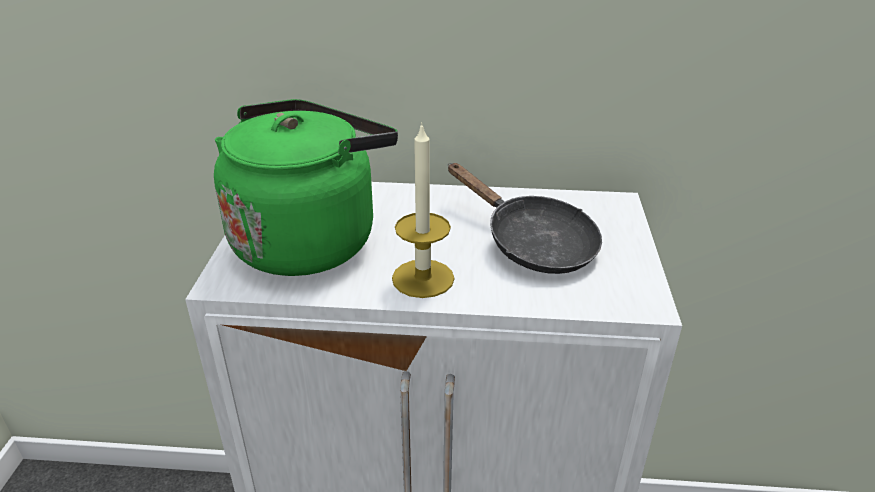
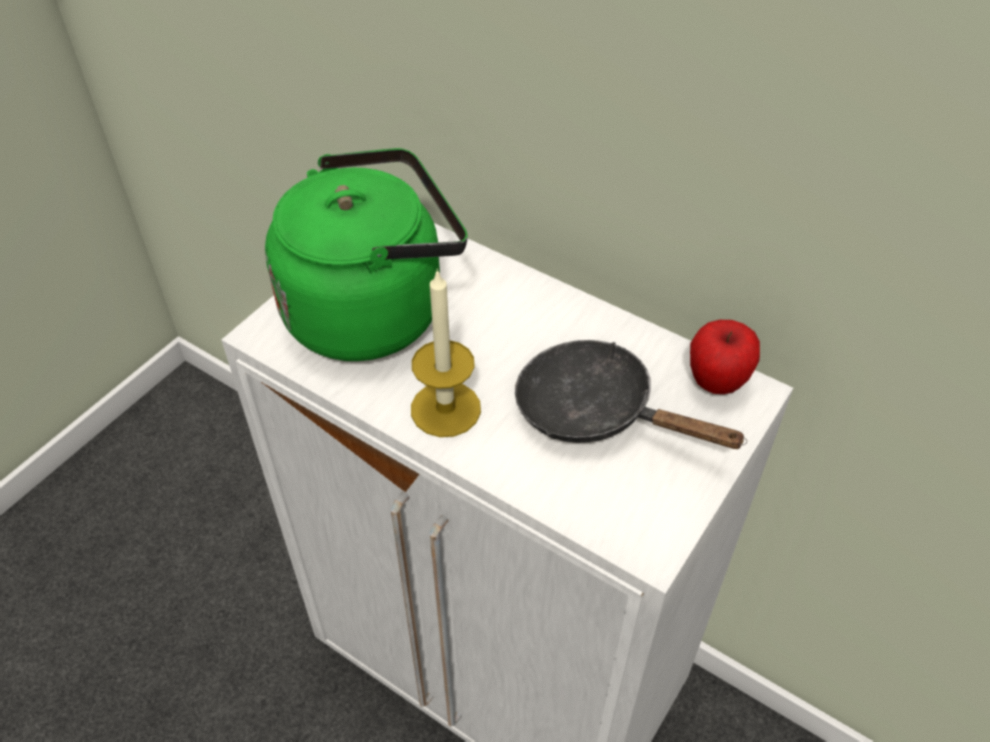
camera: 30 degrees right, 15 degrees up
black frying pan [448,163,602,274] -> black frying pan turned 135 degrees clockwise [515,340,747,449]
none -> apple [690,320,760,394]

